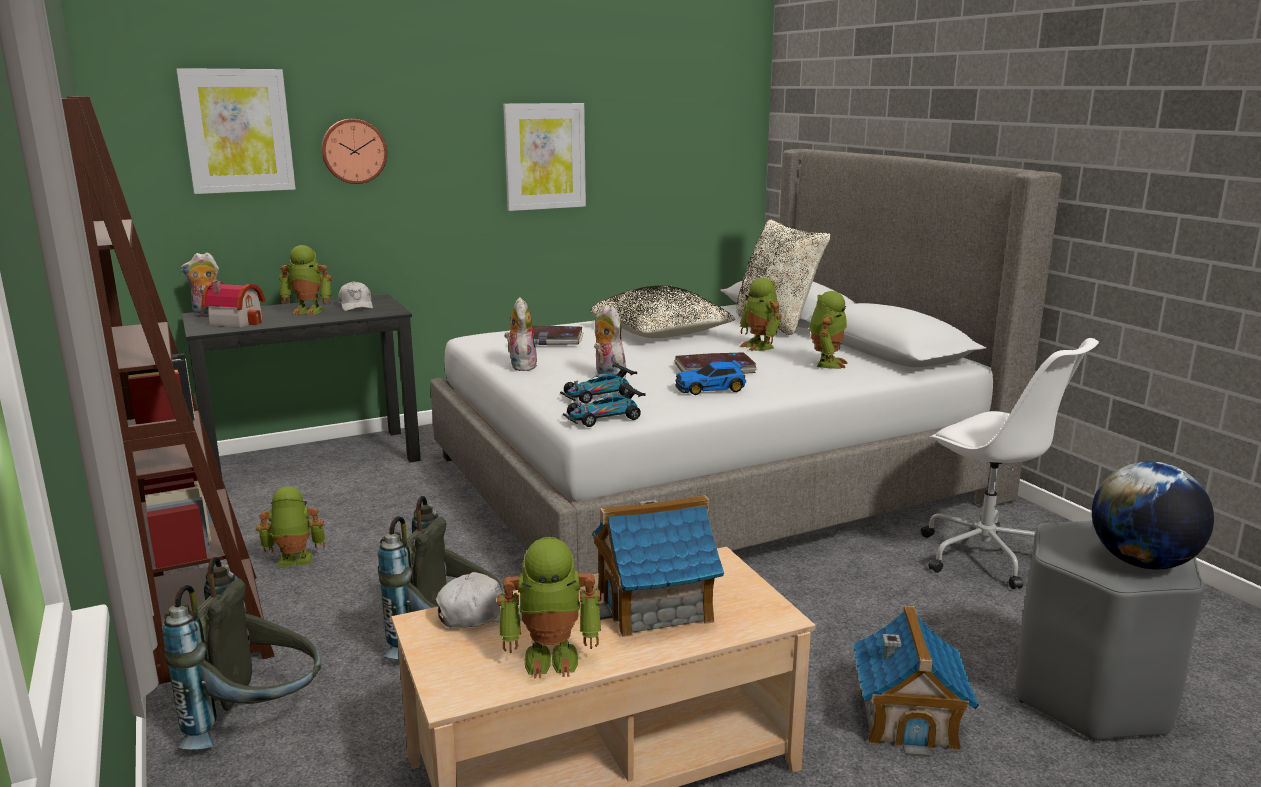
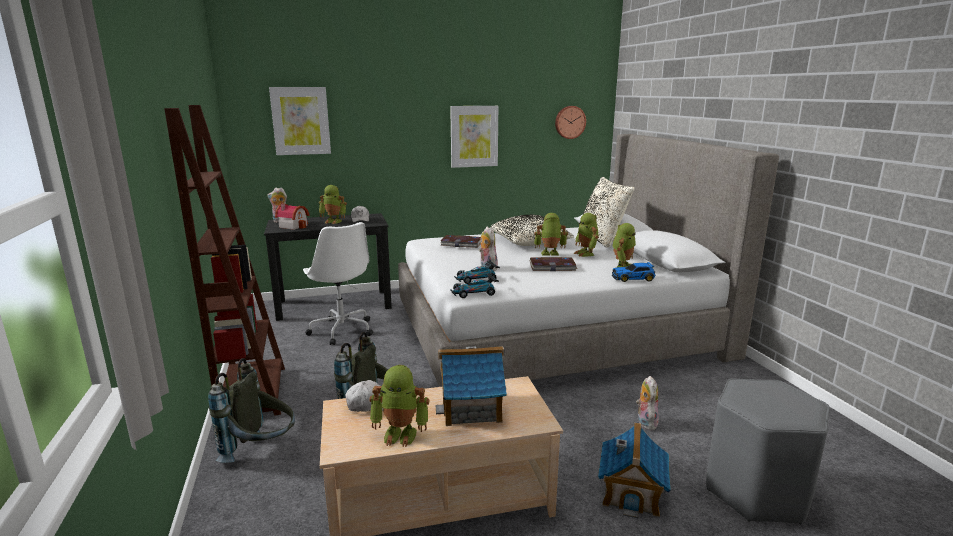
camera: 10 degrees right, 0 degrees up
toy robot [256,486,326,567] -> toy robot moved to [534,213,568,255]
wall clock [321,119,387,184] -> wall clock moved to [555,106,586,139]
plush toy [504,297,538,371] -> plush toy moved to [636,376,659,430]
toy car [675,360,746,395] -> toy car moved to [612,262,656,282]
white office chair [920,338,1099,589] -> white office chair moved to [303,222,373,345]
globe [1092,461,1214,569] -> none

